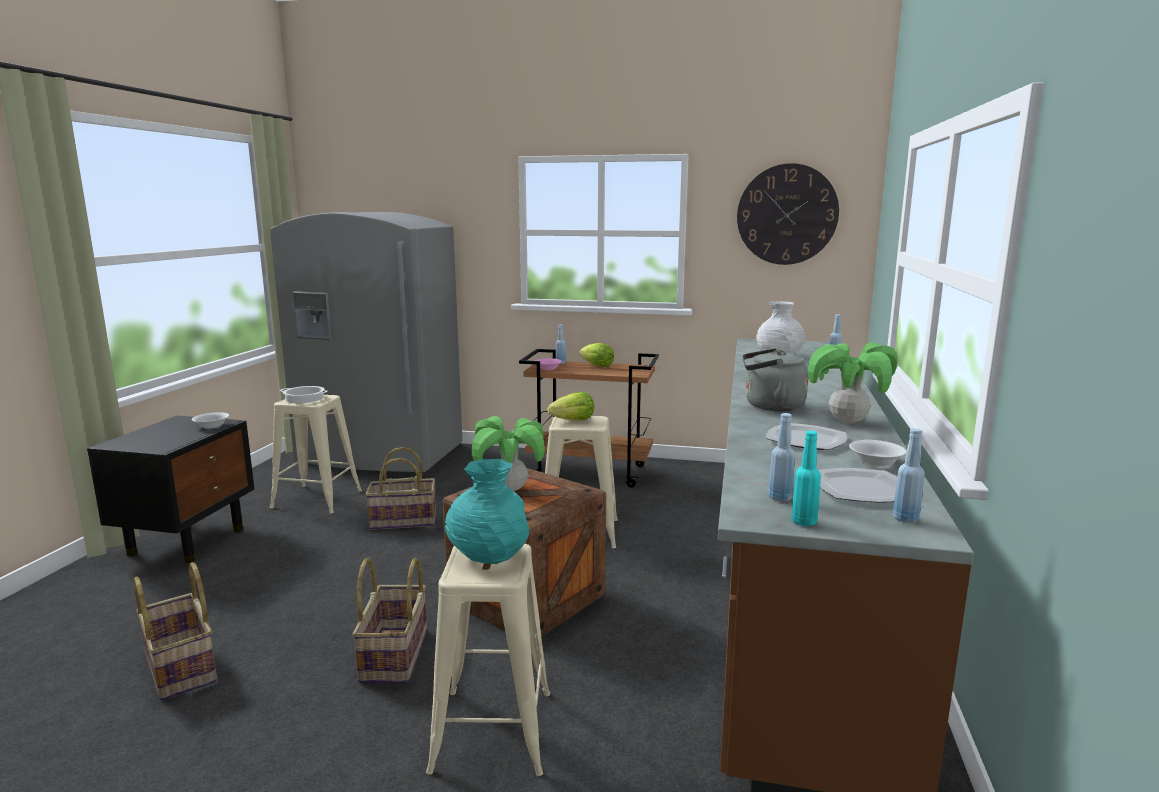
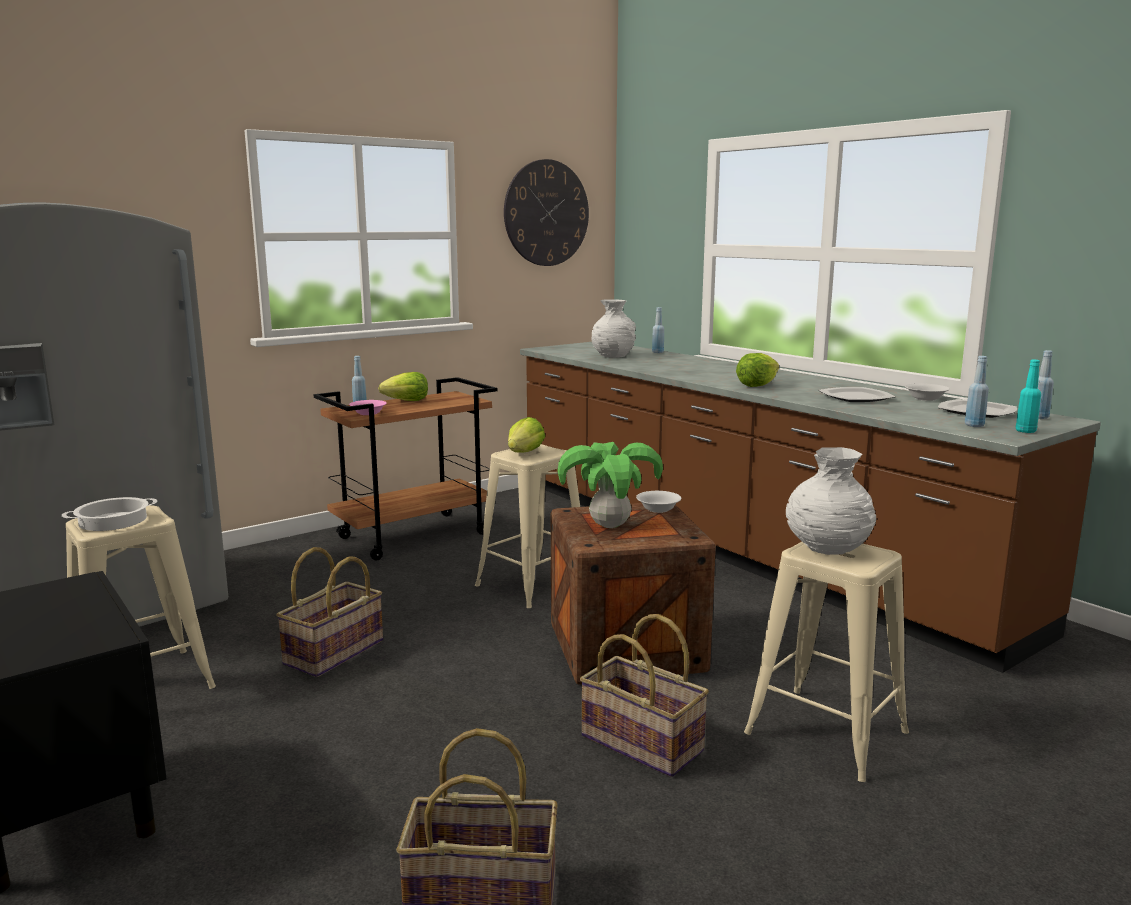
camera: 50 degrees left, 0 degrees up
white bowl [192,412,229,428] -> white bowl moved to [636,491,681,513]
turquoise vase [445,459,529,564] -> white vase [786,447,876,555]
grey kettle [743,348,809,411] -> lettuce [736,353,779,387]
potted plant [808,342,898,424] -> none

